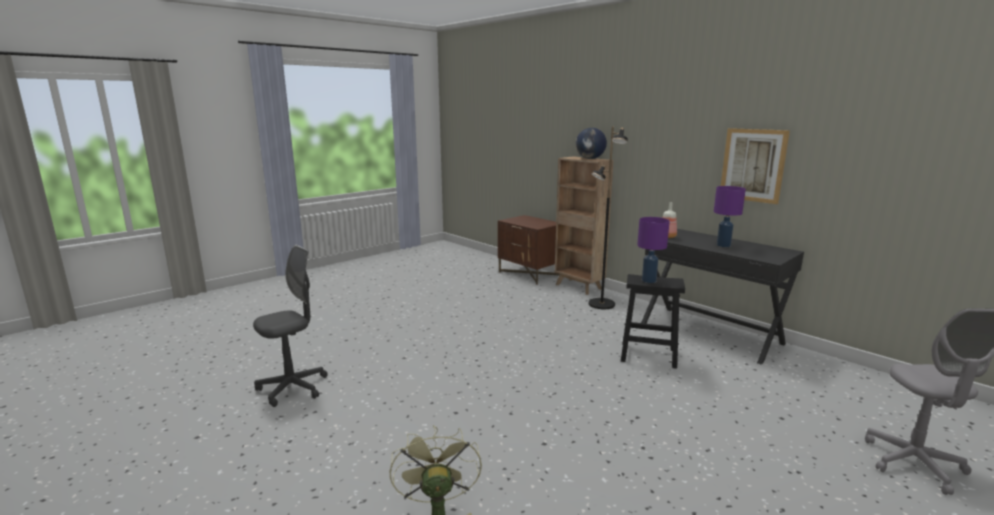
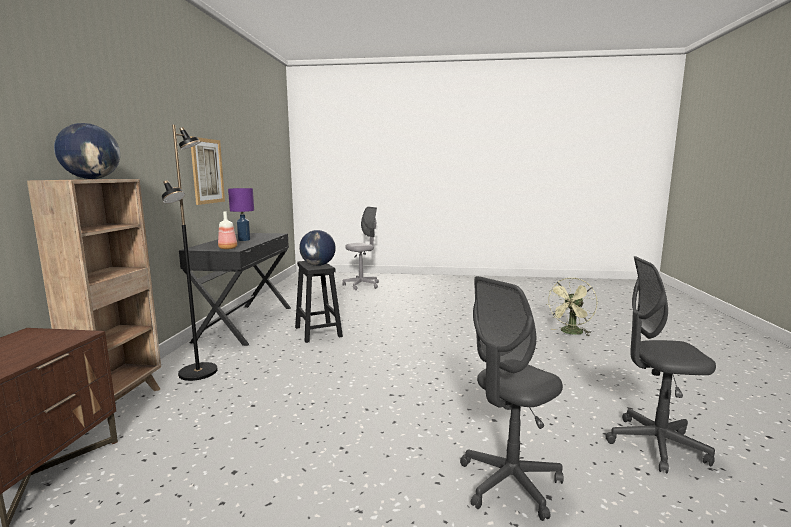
camera: 130 degrees left, 5 degrees down
purple table lamp [637,217,670,283] -> globe [299,230,336,266]
none -> grey office chair [460,276,563,521]

